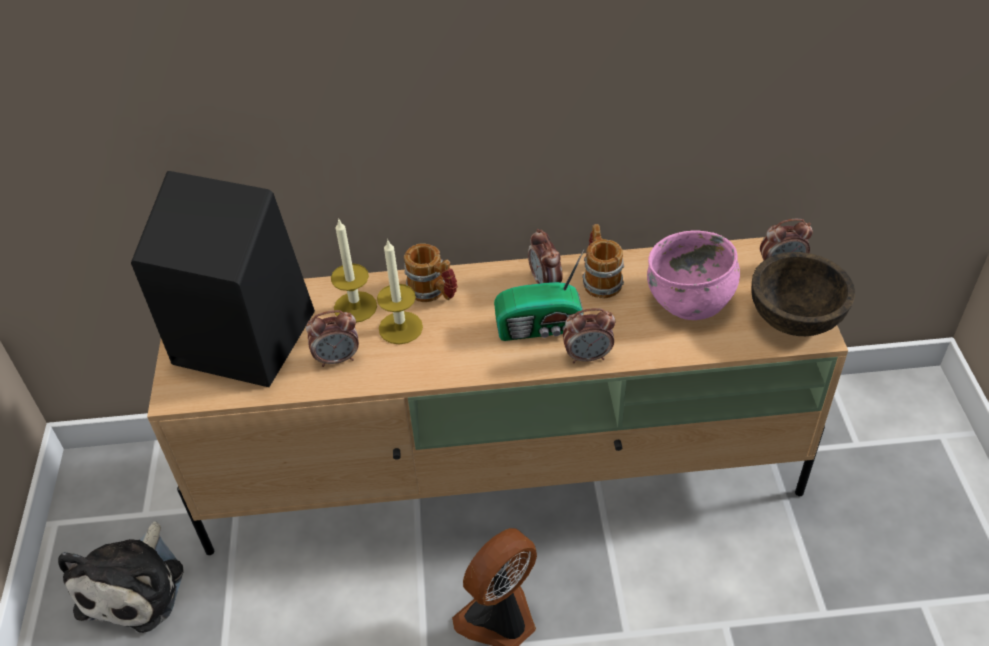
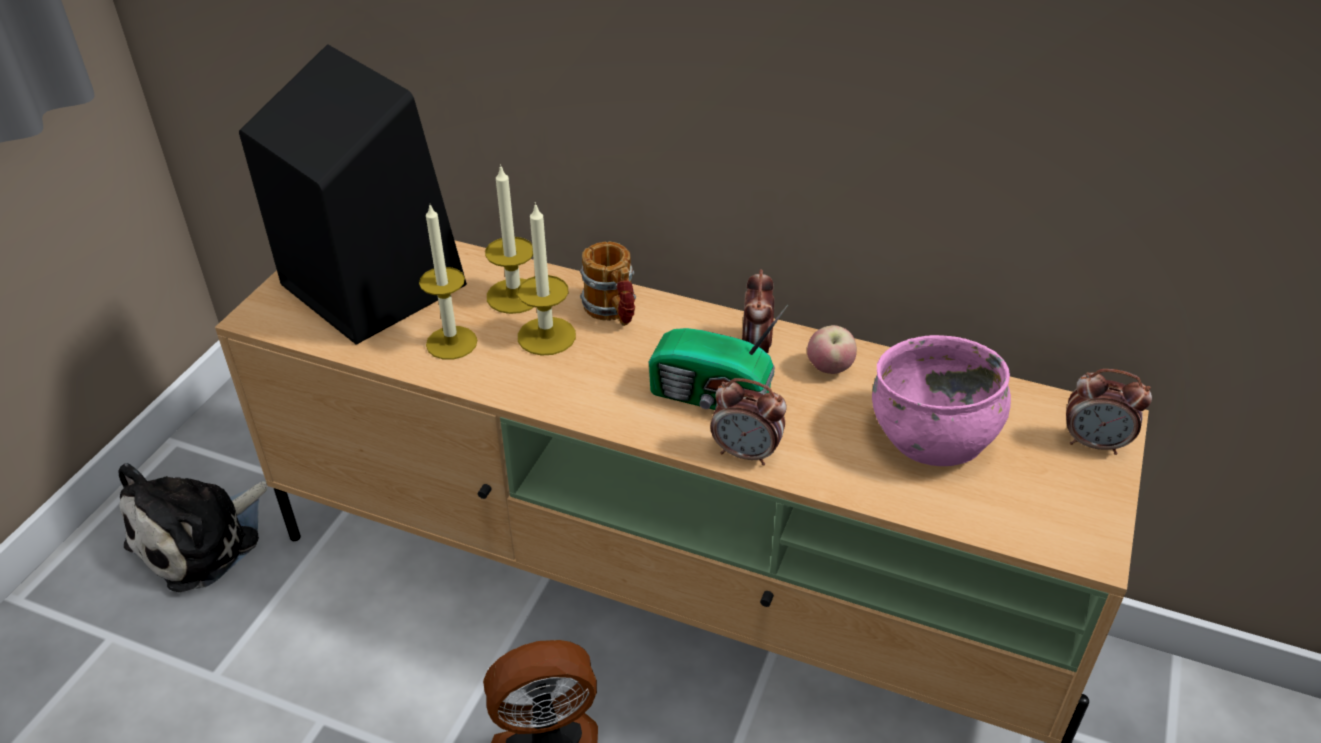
camera: 25 degrees right, 5 degrees down
alarm clock [306,310,359,367] -> candle [419,205,477,360]
mug [582,224,624,298] -> apple [807,325,857,374]
brown bowl [752,252,855,336] -> none

